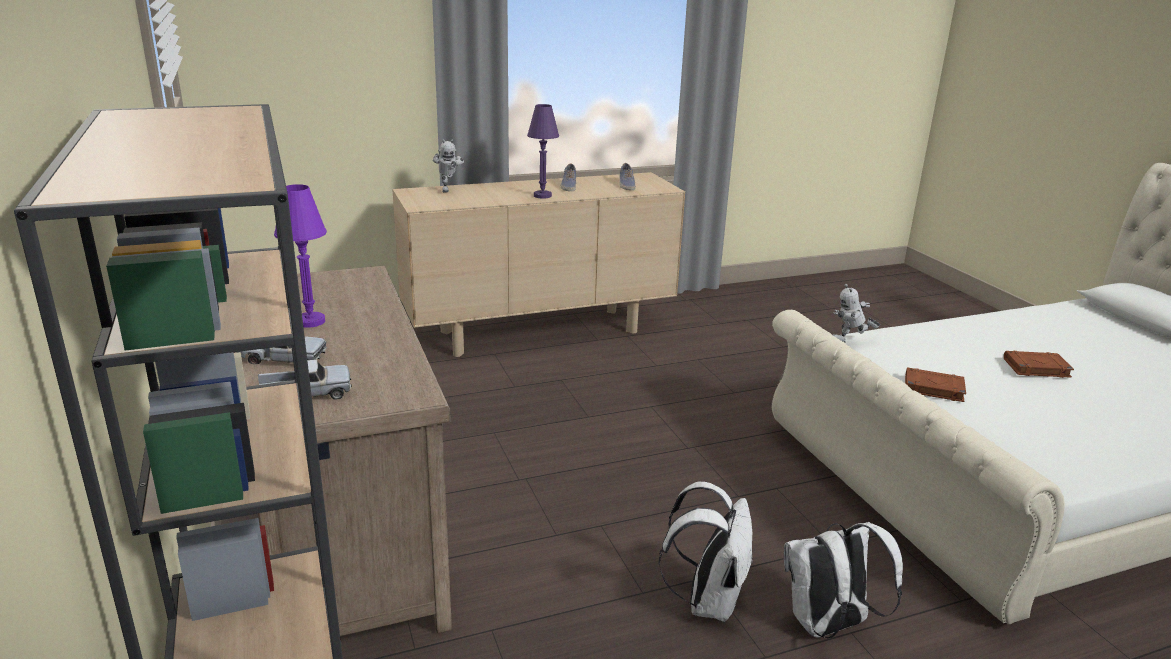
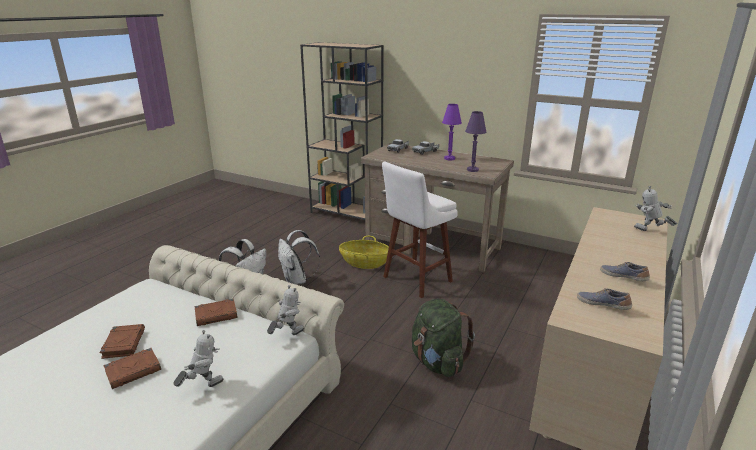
camera: 140 degrees right, 0 degrees up
purple table lamp [527,104,559,199] -> purple table lamp moved to [465,111,486,172]
none -> brown book [99,324,145,359]
none -> toy robot [173,330,224,387]
none -> basket [339,236,389,269]
none -> white stool [382,161,458,298]
none -> green backpack [412,299,475,377]

